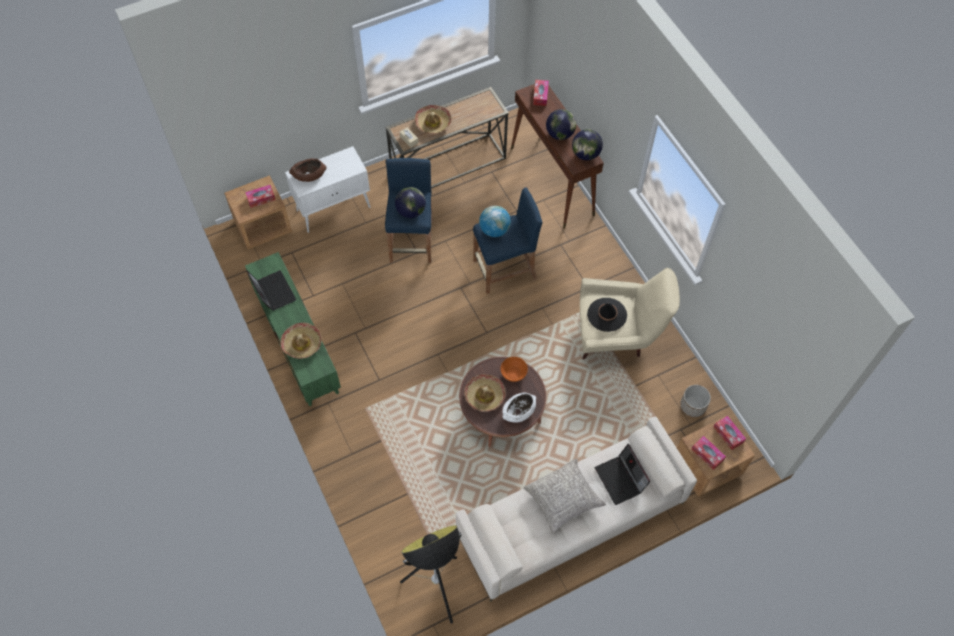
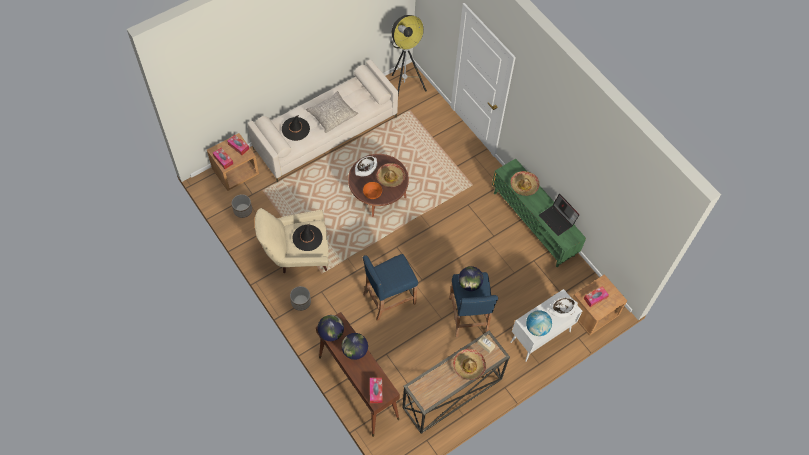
camera: 170 degrees right, 0 degrees up
brown bowl [289,159,327,182] -> white bowl [548,297,578,318]
globe [479,206,511,237] -> globe moved to [526,310,552,336]
laptop [595,444,650,505] -> black hat [282,115,310,141]
none -> planter [290,286,311,311]

